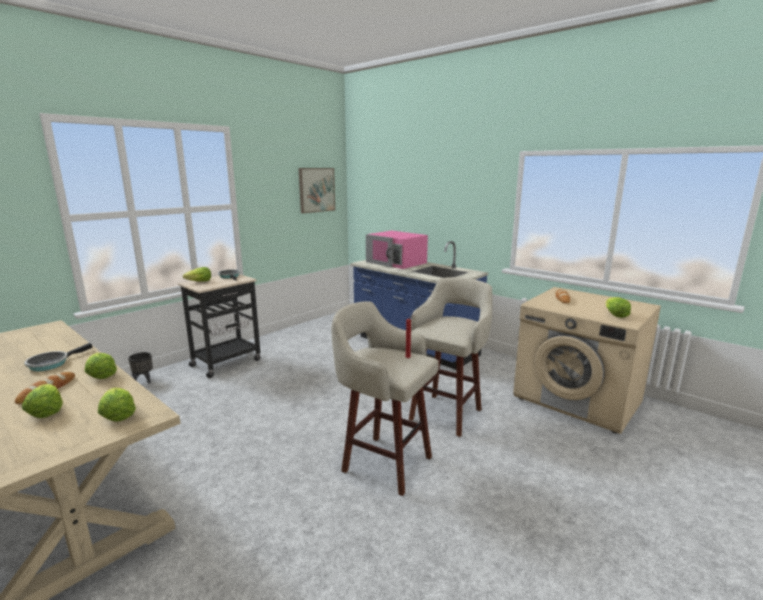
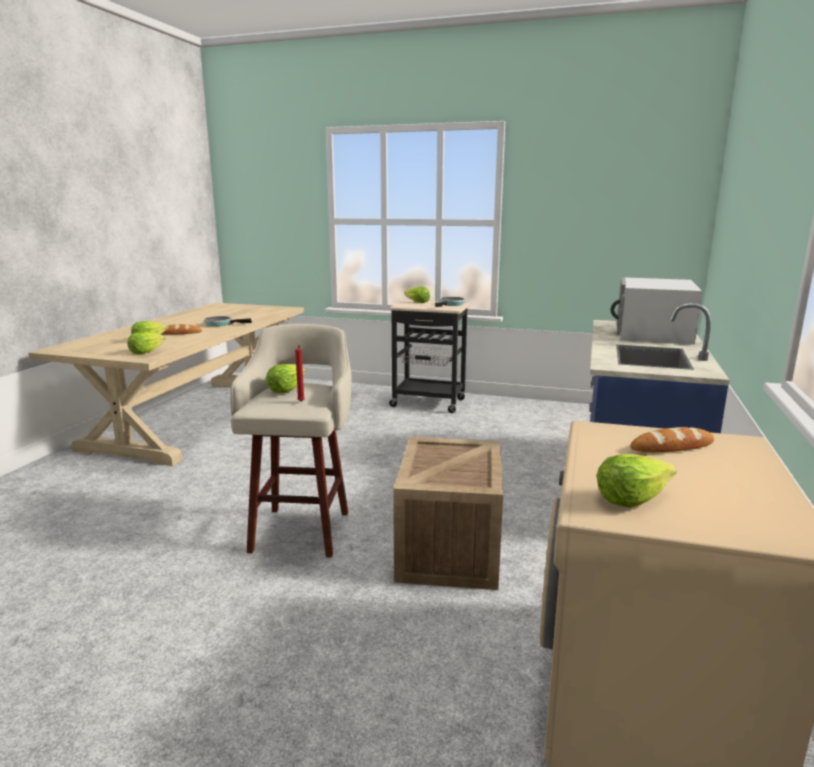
camera: 65 degrees right, 0 degrees up
lettuce [85,353,117,379] -> lettuce moved to [266,364,305,393]
black planter [128,352,153,384] -> none
picture [298,168,335,213] -> none
pink microwave [366,231,428,269] -> white microwave [611,277,702,345]
beige stool [409,277,492,437] -> crate [393,437,503,590]

